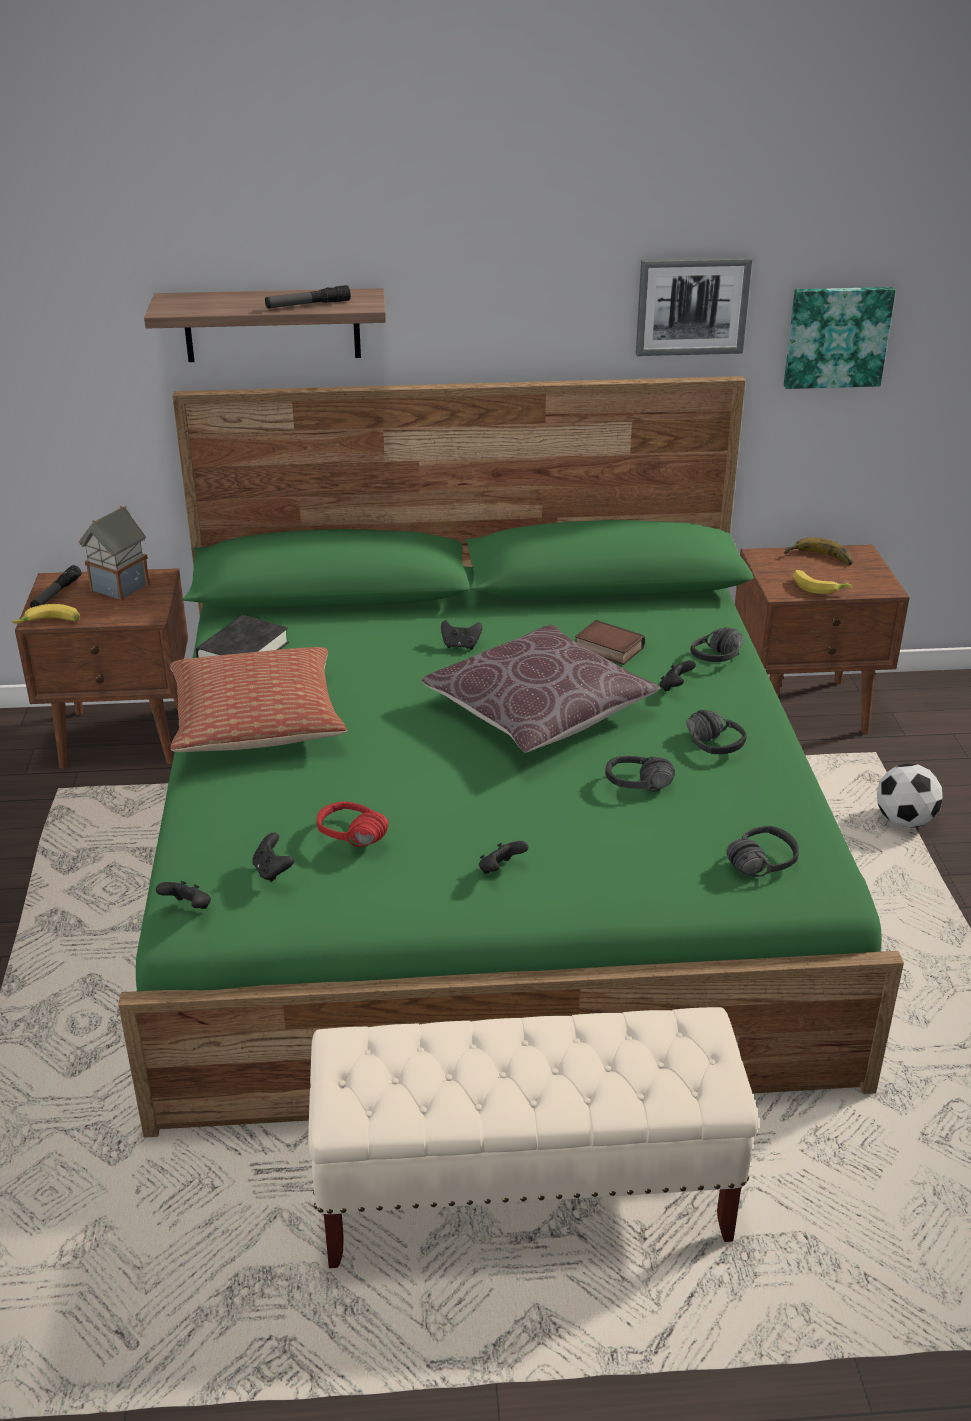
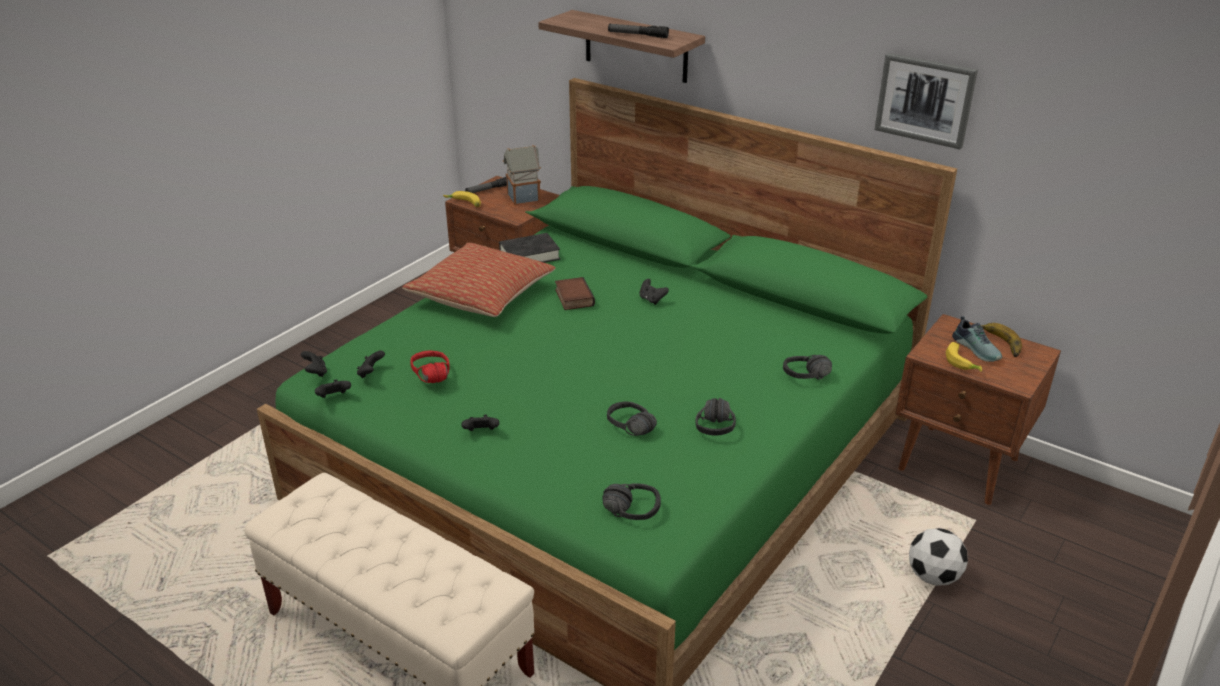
camera: 40 degrees right, 0 degrees up
brown pillow [421,625,660,753] -> none
book [575,620,645,665] -> book moved to [555,277,595,310]
black game controller [660,660,696,692] -> black game controller moved to [315,379,351,398]
picture [784,287,896,389] -> none
none -> shoe [952,316,1002,362]

